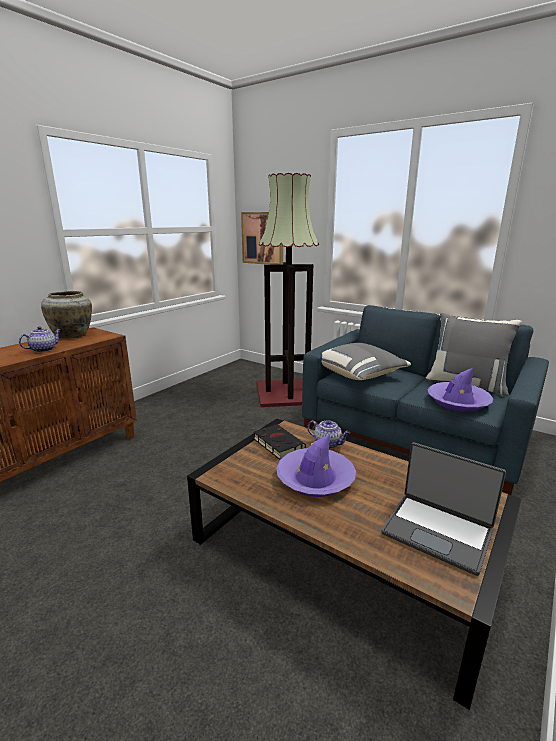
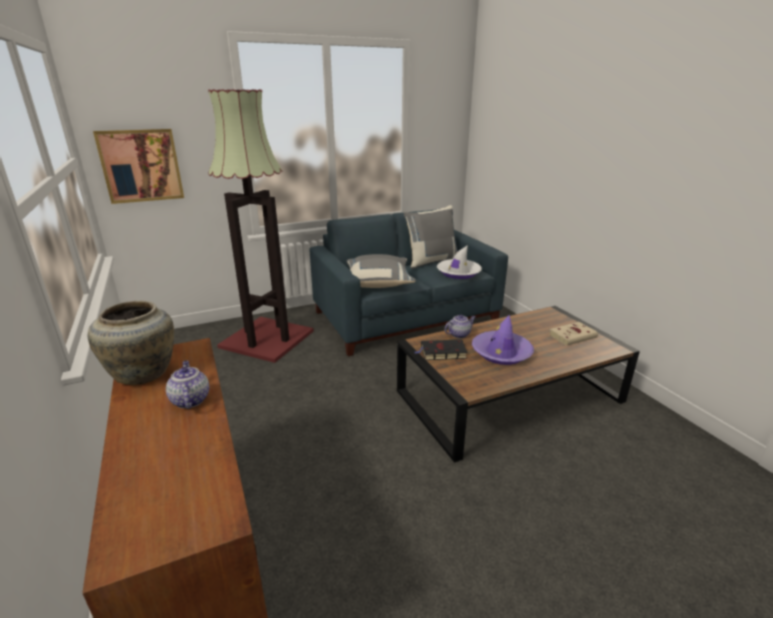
camera: 60 degrees left, 5 degrees up
laptop [382,442,506,576] -> beige book [549,322,598,346]
purple hat [428,368,493,412] -> white hat [437,245,482,279]

